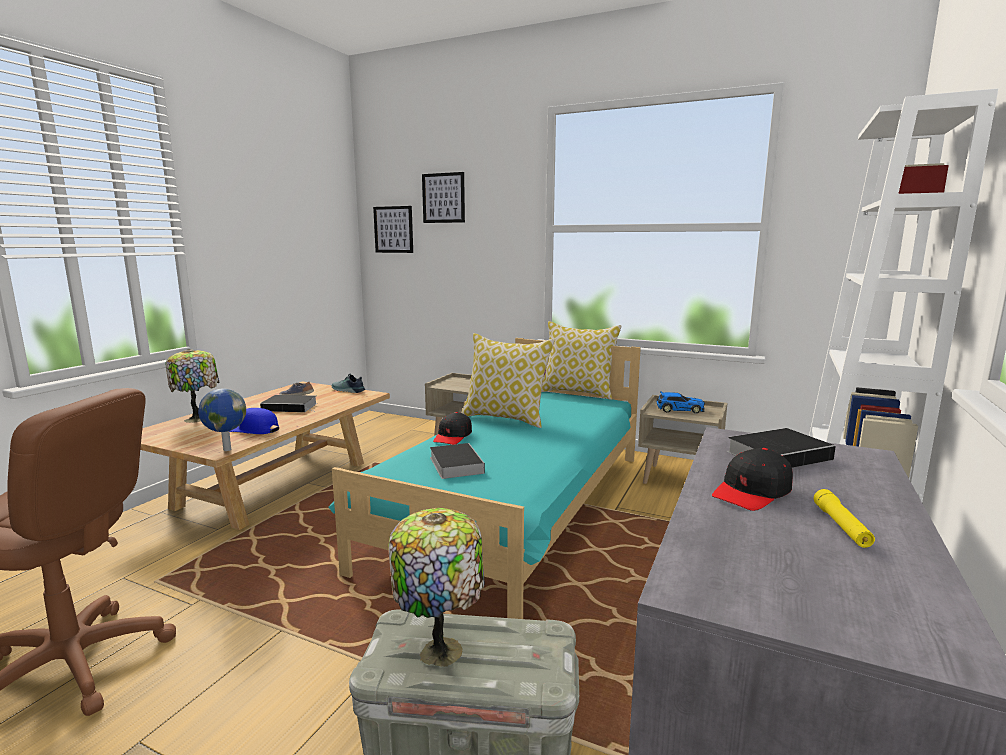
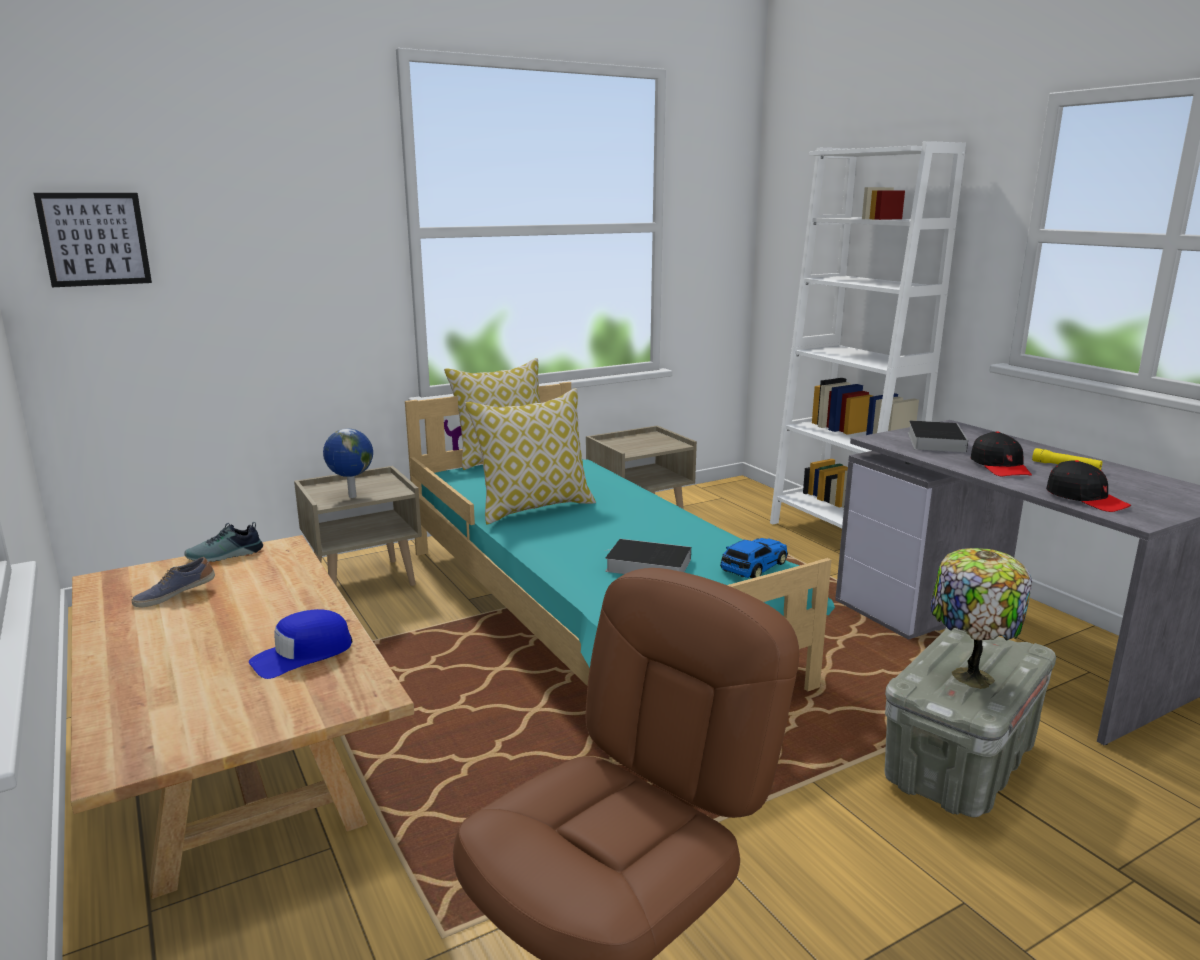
camera: 55 degrees left, 5 degrees up
table lamp [165,349,219,423] -> none
globe [198,389,246,451] -> globe moved to [323,429,373,498]
book [260,395,317,412] -> none
picture [422,172,465,223] -> none
black cap [433,412,472,445] -> black cap moved to [1046,460,1131,512]
toy car [657,391,705,413] -> toy car moved to [720,538,788,578]

